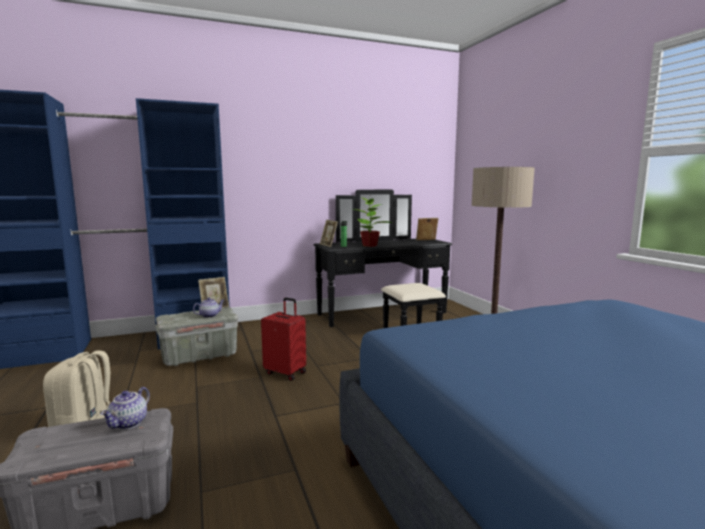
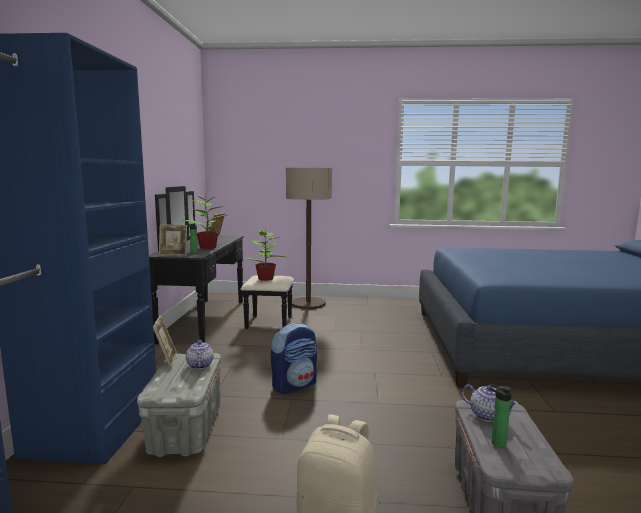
camera: 65 degrees left, 0 degrees up
red suitcase [261,298,306,381] -> backpack [271,322,317,394]
none -> potted plant [245,229,289,281]
none -> bottle [490,384,513,448]

